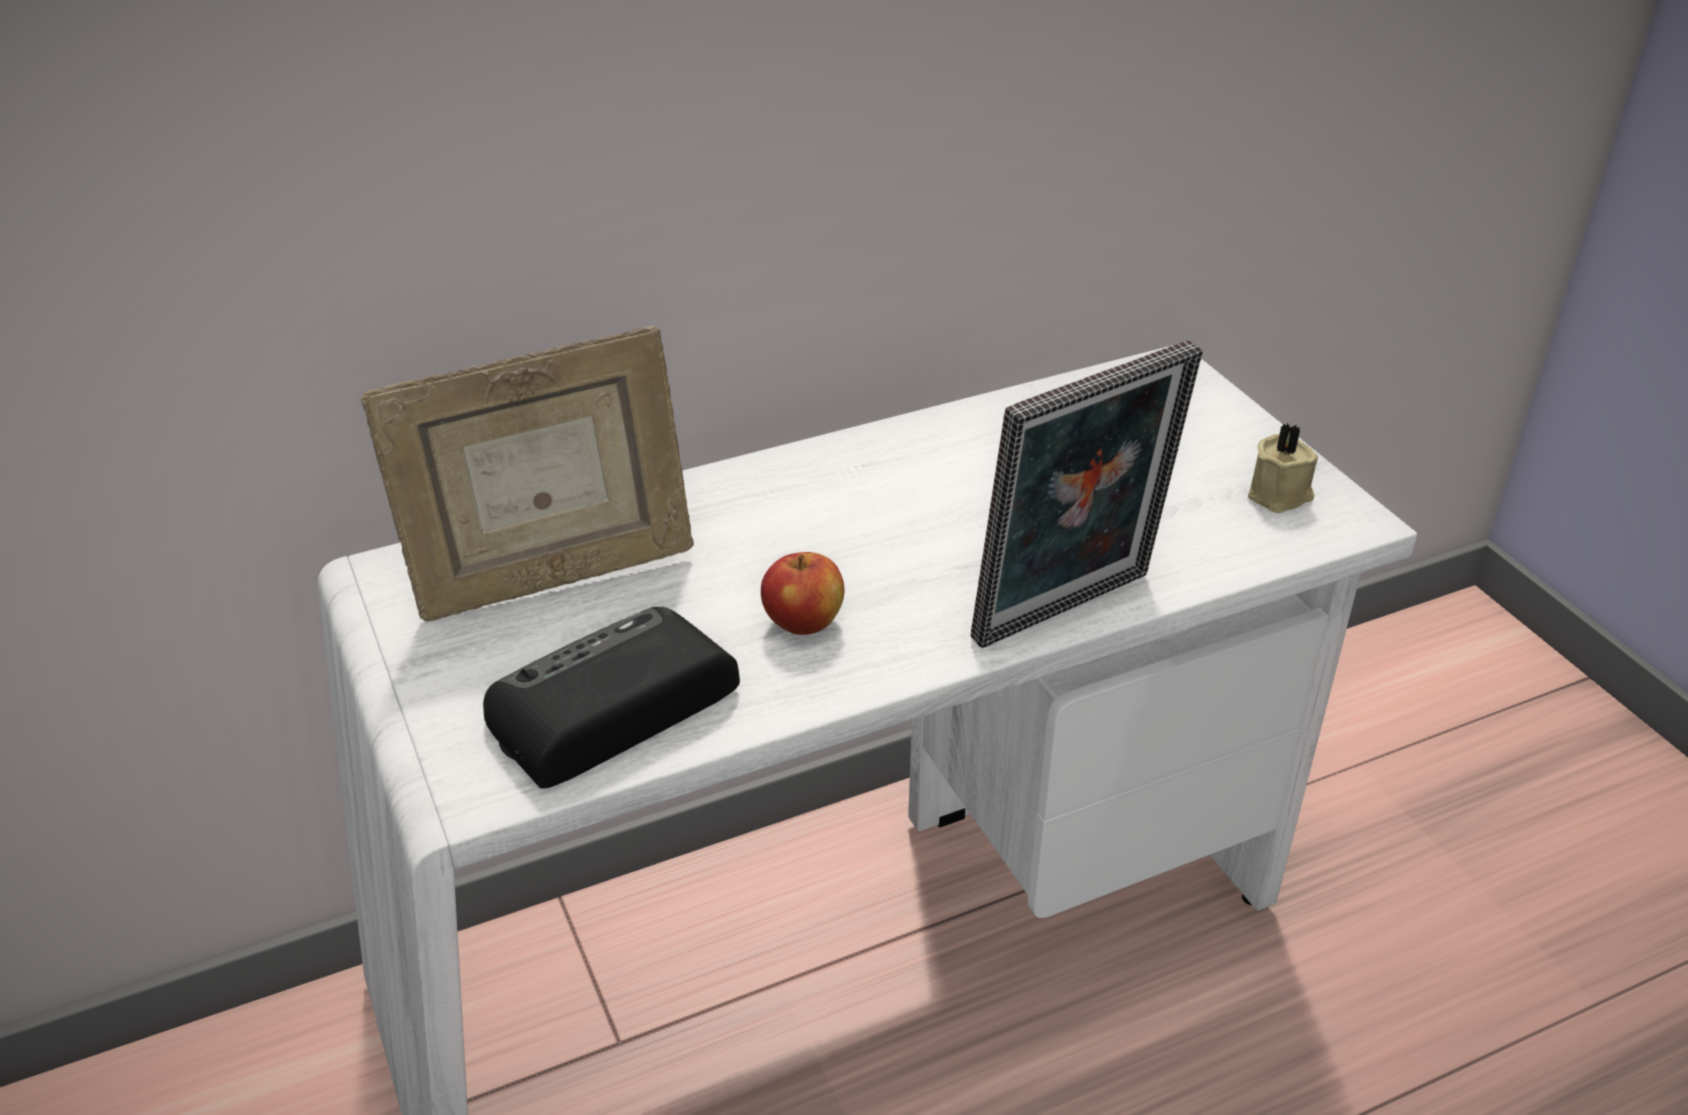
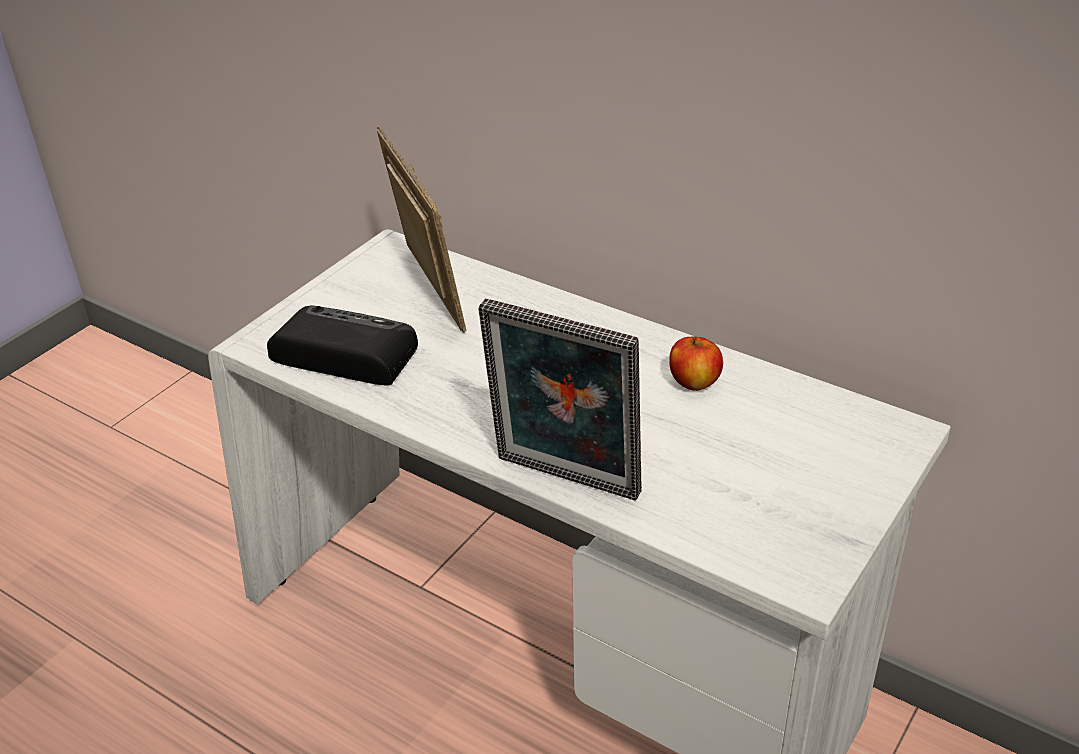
camera: 60 degrees right, 0 degrees up
picture frame [361,326,694,621] -> picture frame turned 150 degrees counterclockwise [377,125,466,333]
apple [761,552,844,635] -> apple moved to [669,337,723,391]
beige candle [1248,423,1318,513] -> none

